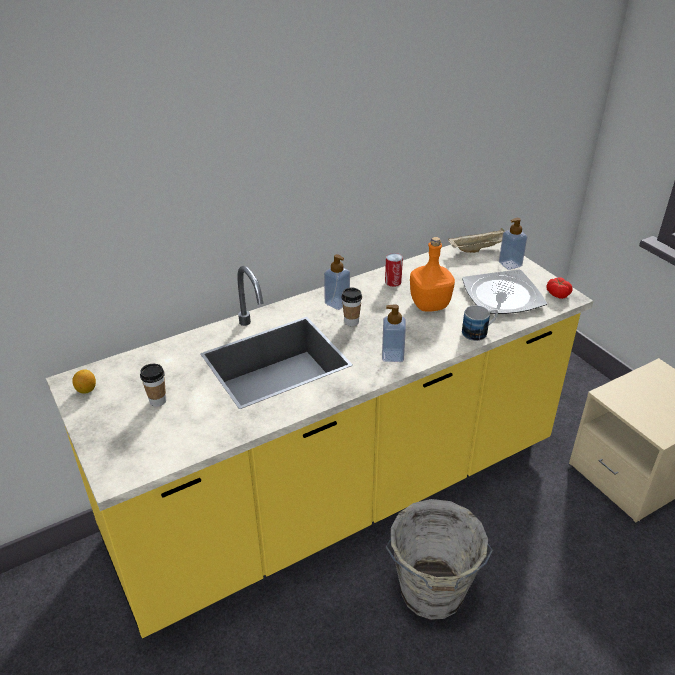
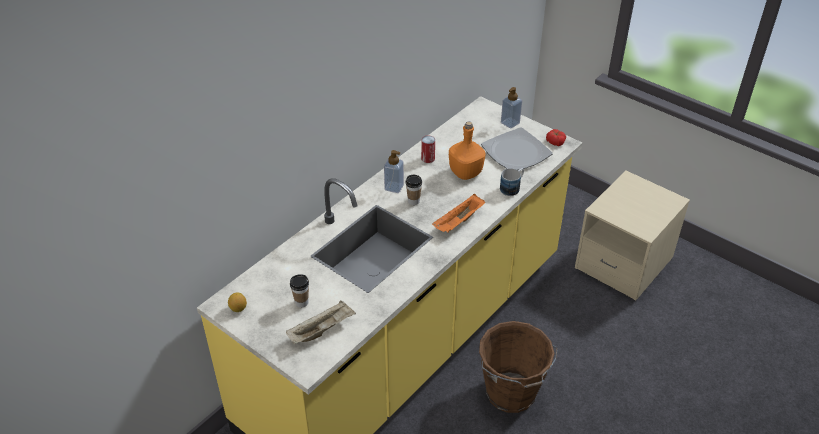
camera: 20 degrees left, 5 degrees up
soap dispenser [382,304,406,362] -> orange tray [432,194,485,233]
grey bucket [386,499,493,620] -> brown bucket [479,321,558,413]
beige tray [448,228,505,253] -> beige tray moved to [286,301,356,344]

